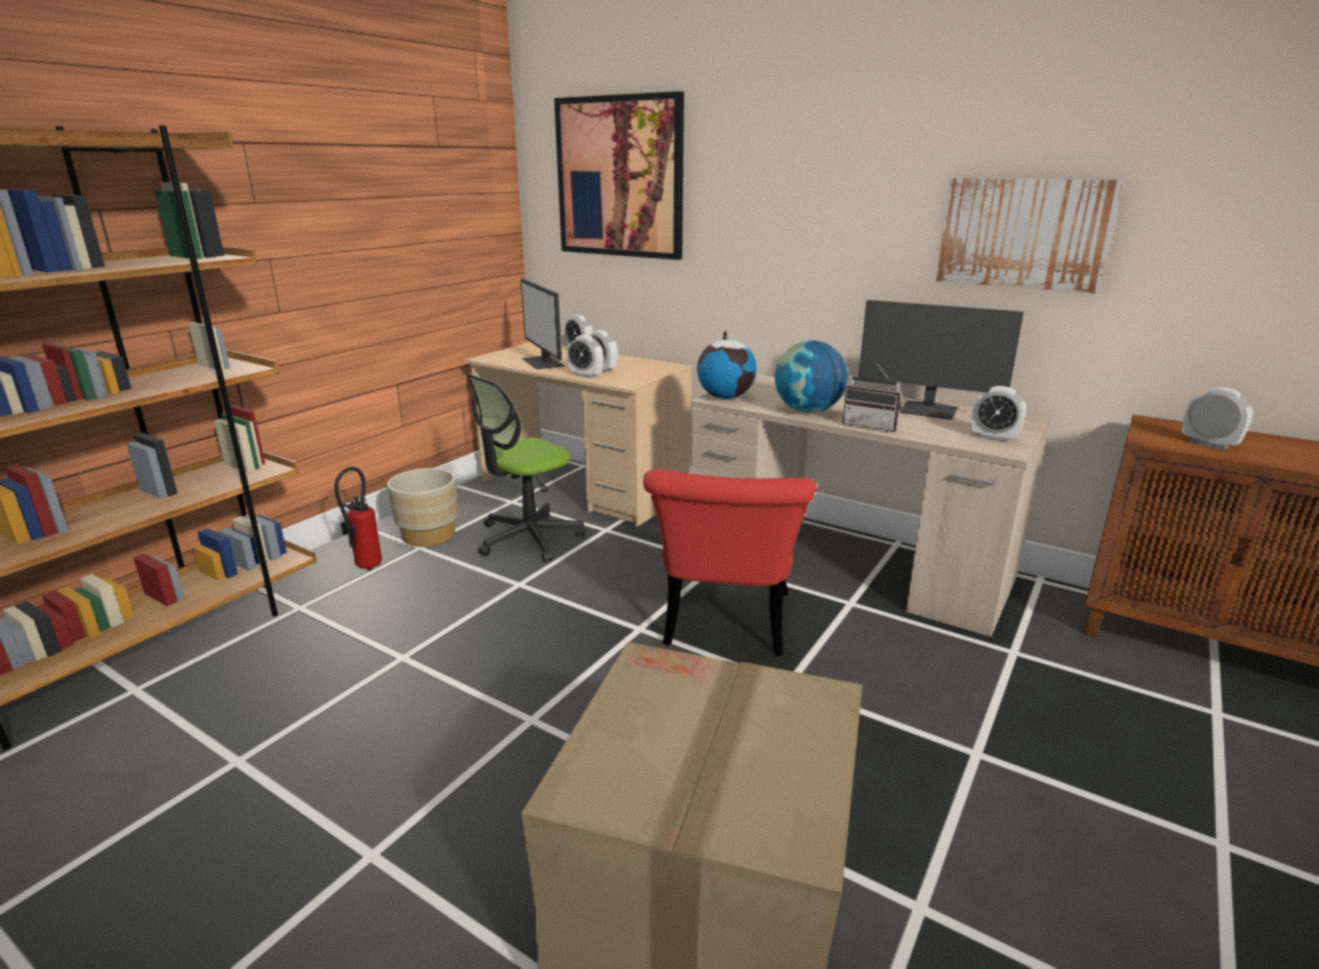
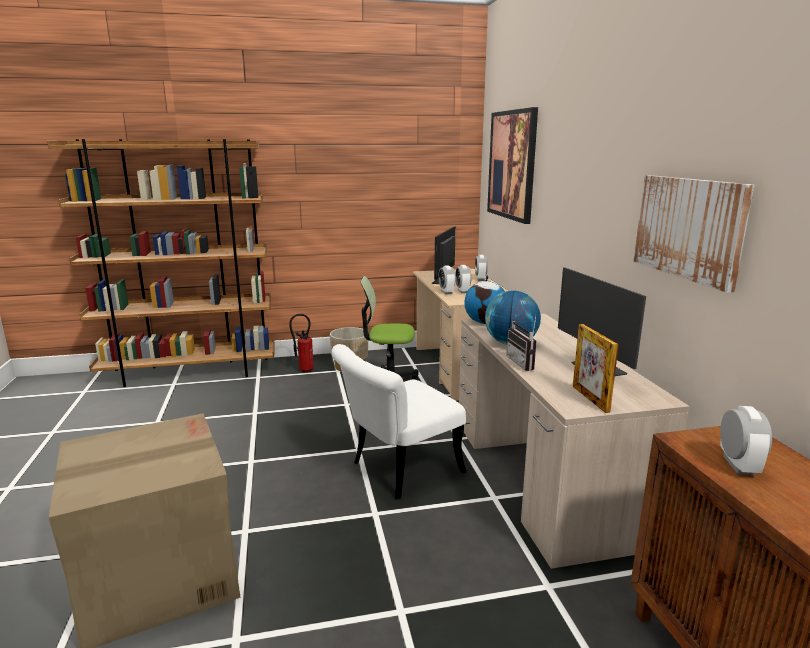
camera: 45 degrees right, 5 degrees down
red chair [643,470,817,656] -> white chair [331,344,466,499]
alarm clock [971,386,1026,443] -> picture frame [573,324,619,413]

